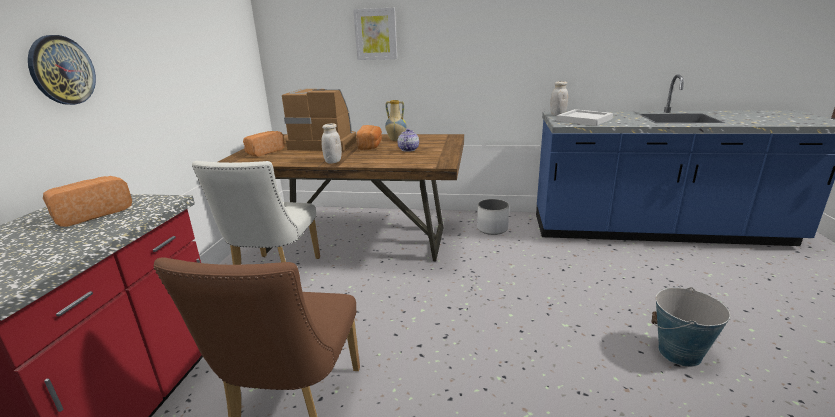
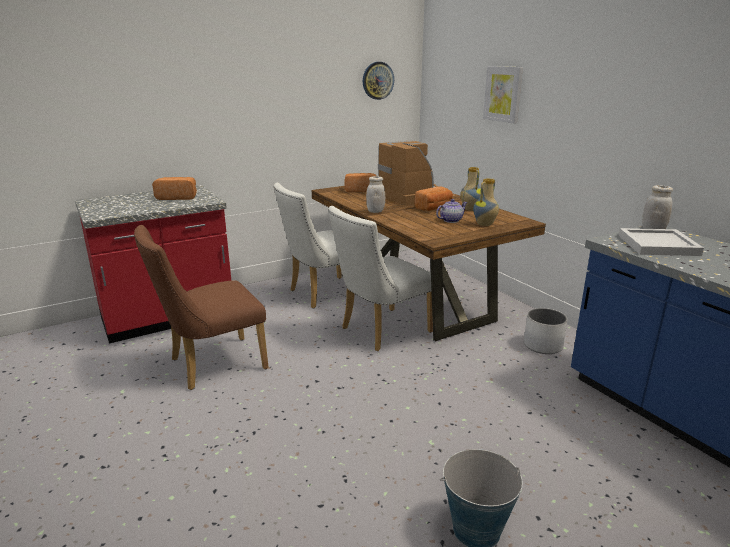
camera: 50 degrees right, 0 degrees up
wall clock [28,35,96,105] -> wall clock moved to [363,62,394,100]
none -> white chair [328,206,433,351]
none -> vase [473,179,499,226]

